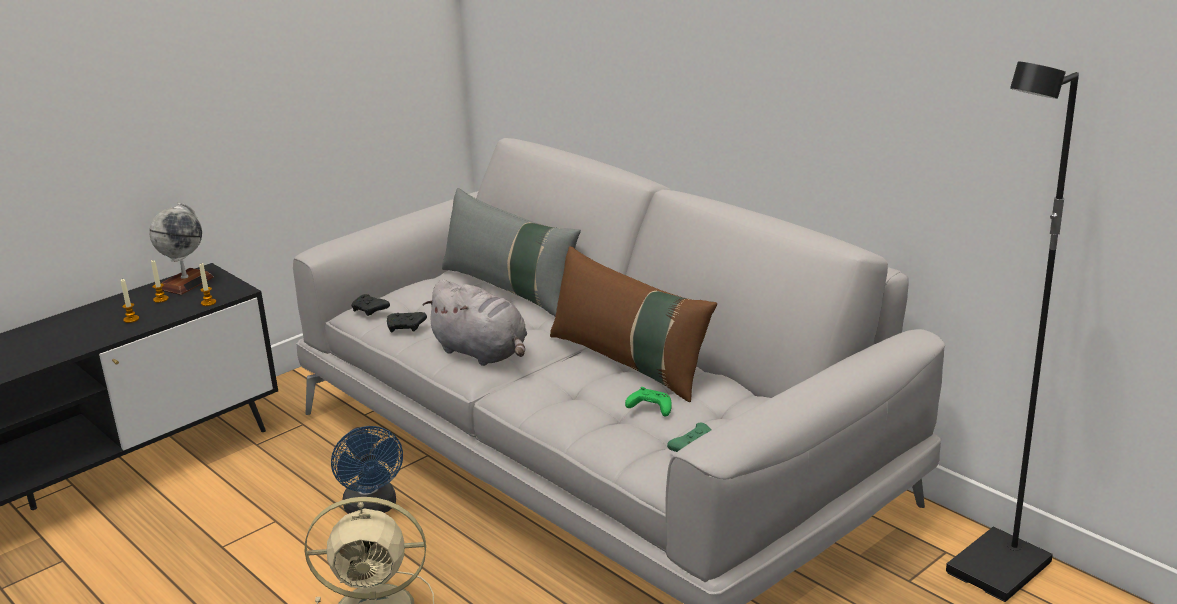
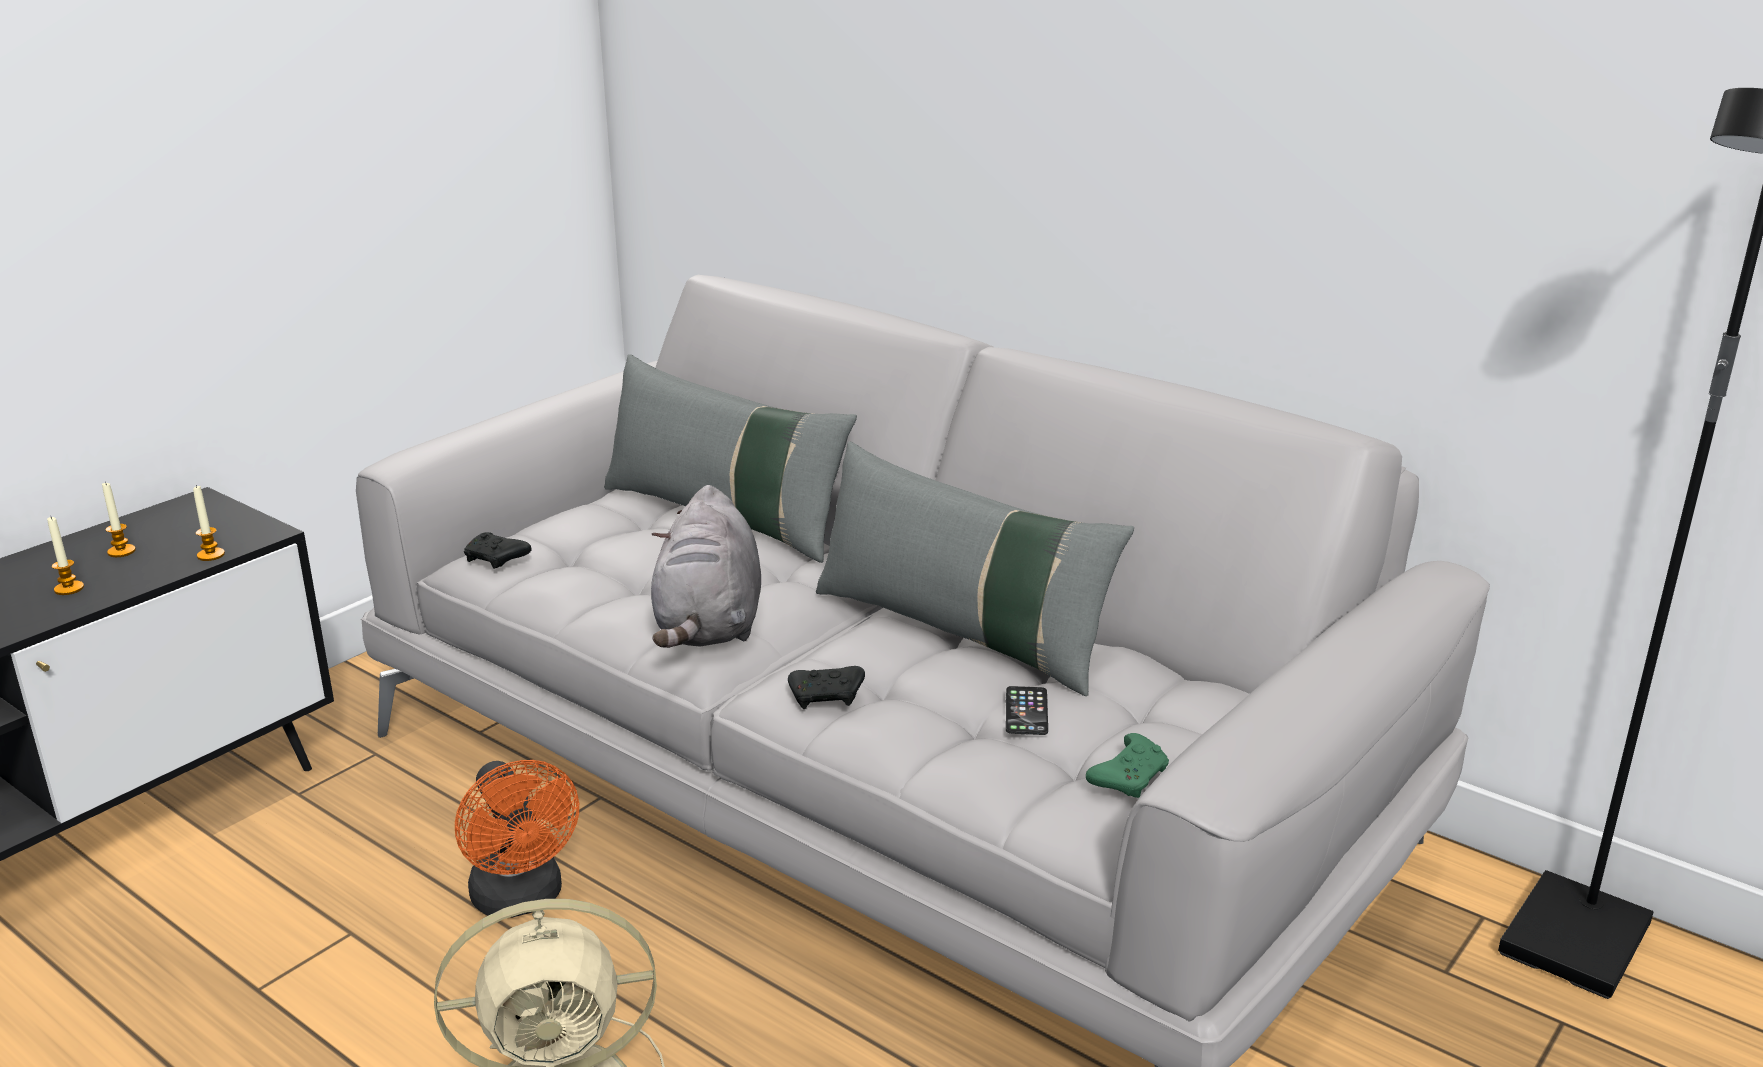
camera: 10 degrees left, 0 degrees up
globe [149,203,214,295] -> none
blue fan [331,426,403,514] -> orange fan [455,760,579,918]
black game controller [387,312,427,333] -> black game controller moved to [788,666,865,709]
grey plush toy [423,279,527,366] -> grey plush toy turned 60 degrees clockwise [651,485,761,648]
brown pillow [550,246,717,402] -> grey pillow [816,441,1134,696]
green game controller [625,387,672,417] -> phone [1006,686,1048,735]

